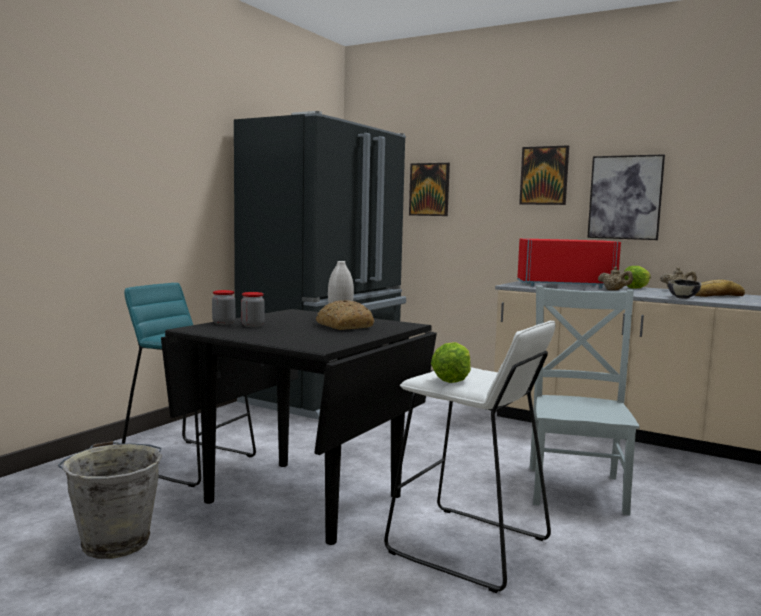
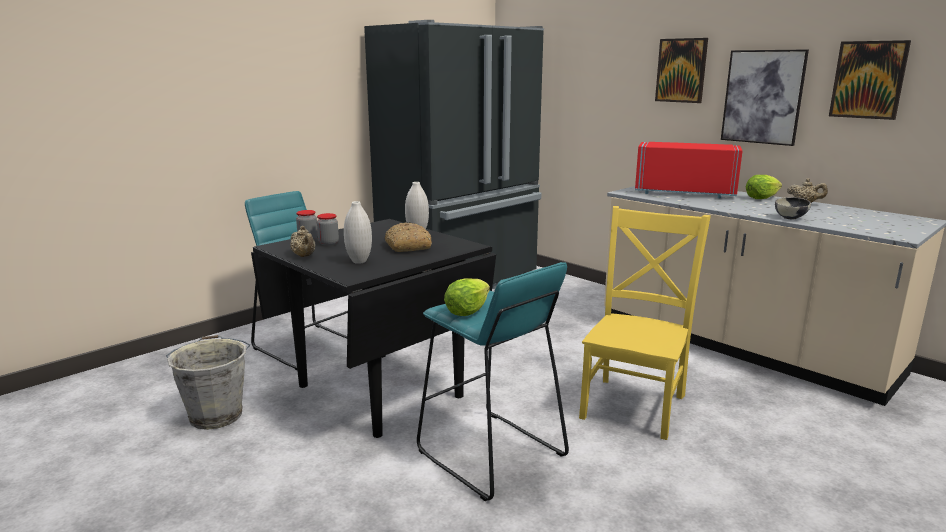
camera: 15 degrees right, 10 degrees up
white stool [384,321,556,593] -> turquoise stool [417,262,569,501]
picture [409,163,450,216] -> picture moved to [829,40,911,120]
grey chair [530,286,640,515] -> yellow chair [579,206,711,440]
beige teapot [598,267,633,290] -> beige teapot moved to [290,226,316,257]
bread [695,280,745,297] -> none
none -> white vase [344,201,372,264]

